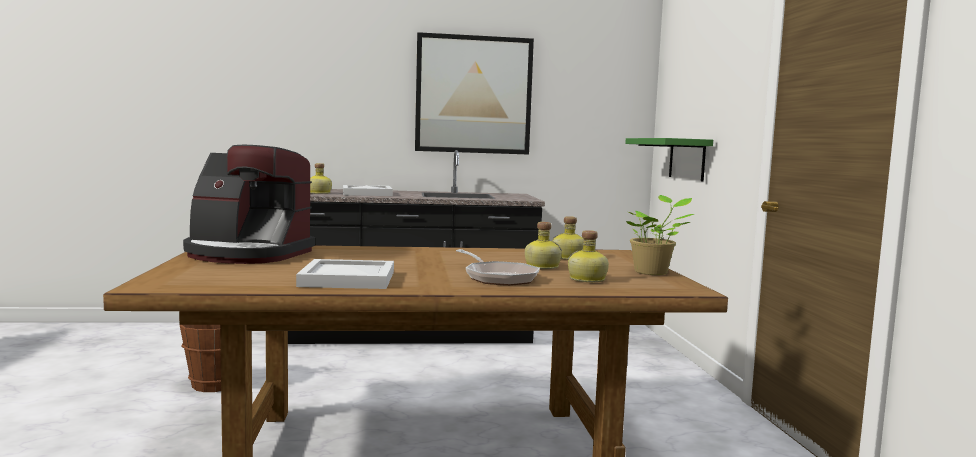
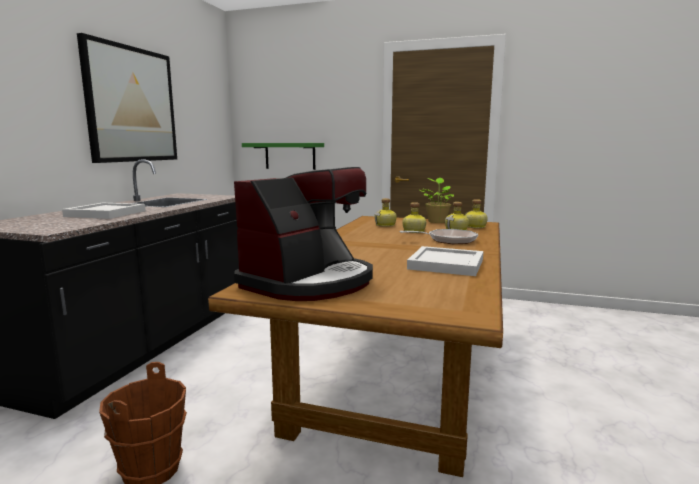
camera: 65 degrees left, 5 degrees up
bottle [310,163,332,194] -> bottle moved to [465,199,488,228]

